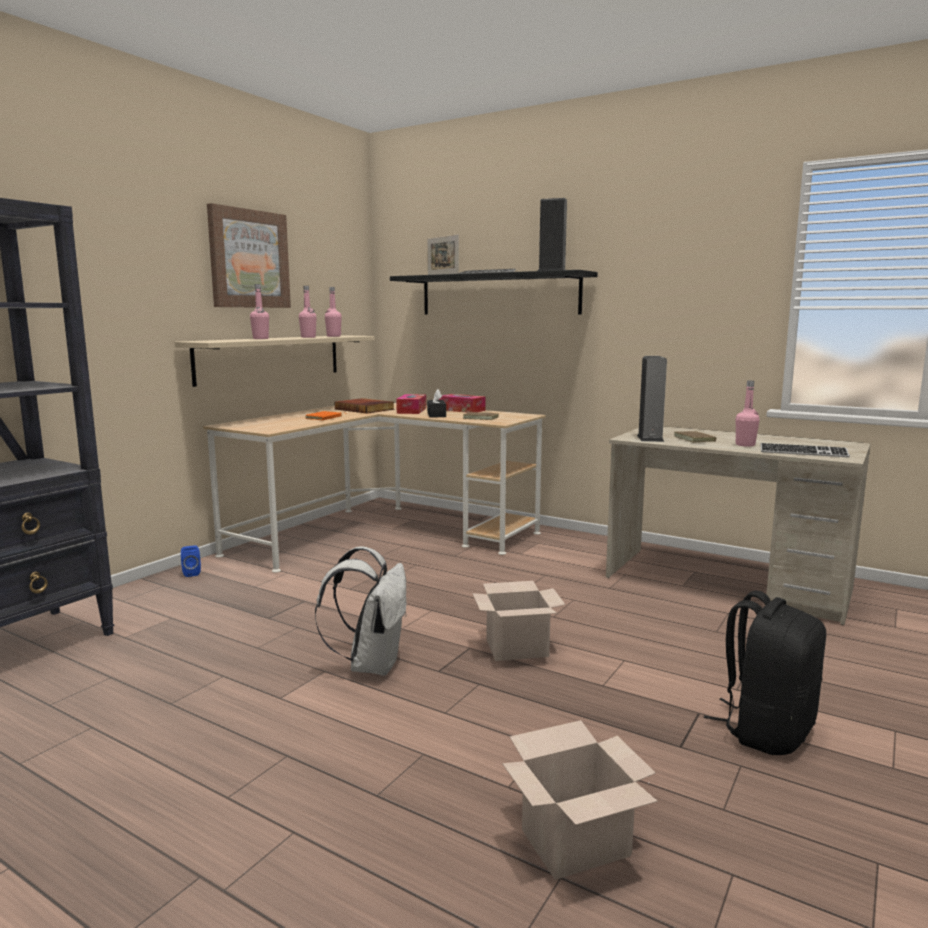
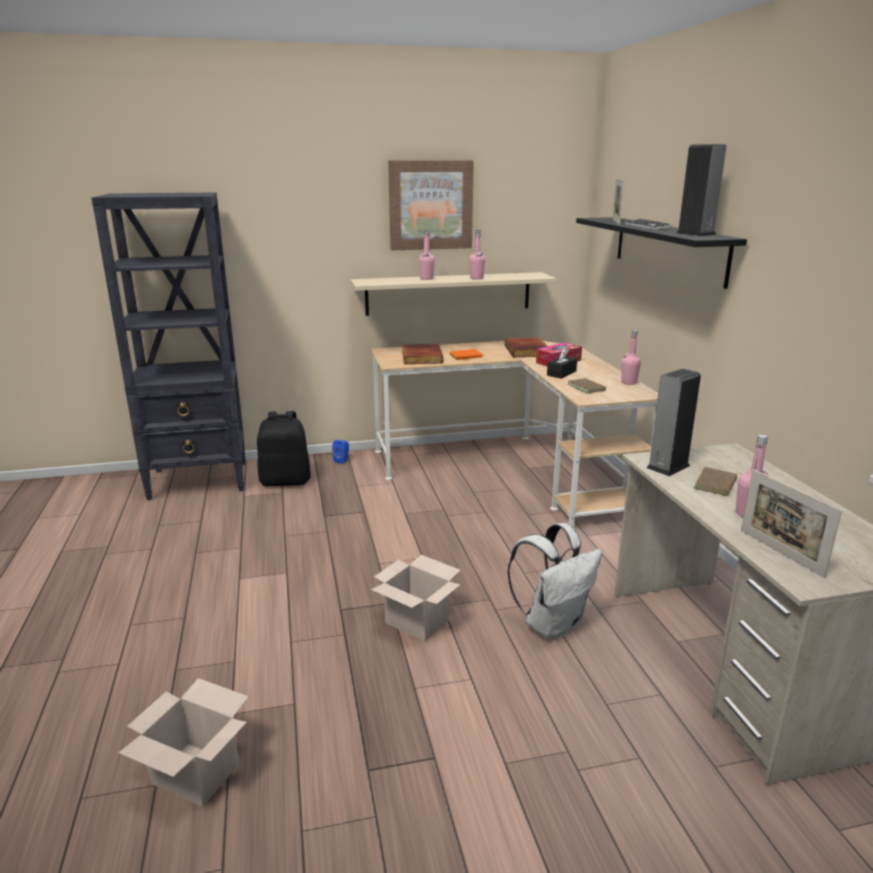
camera: 45 degrees right, 10 degrees up
white backpack [315,546,407,676] -> white backpack moved to [508,523,602,640]
pink bottle [325,287,342,337] -> pink bottle moved to [621,330,641,385]
tissue box [439,394,486,413] -> none
black backpack [704,590,826,755] -> black backpack moved to [257,411,311,486]
keyboard [760,443,850,457] -> picture frame [741,469,842,578]
none -> book [402,344,443,364]

